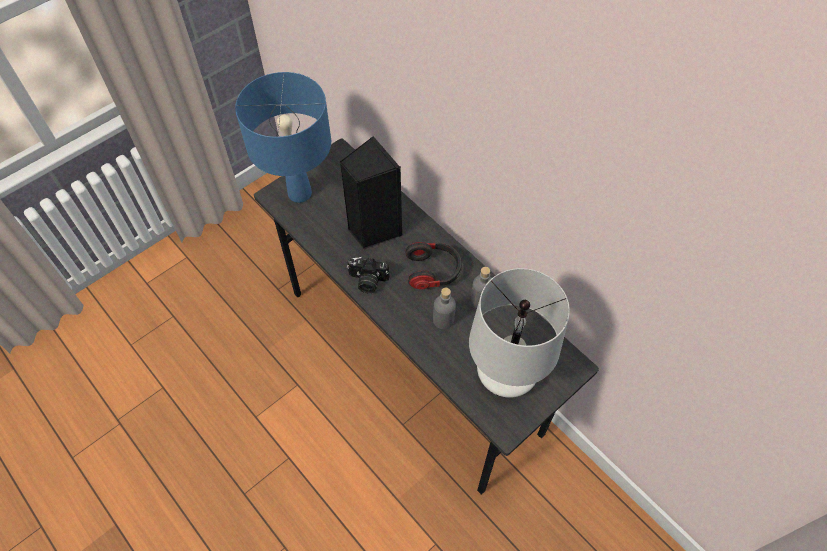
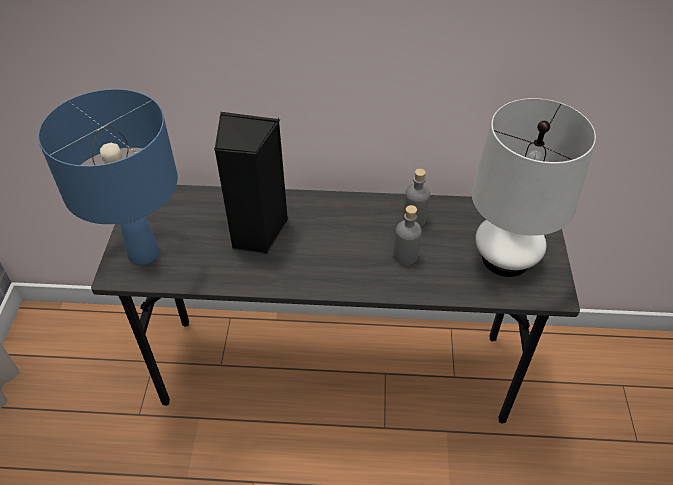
camera: 45 degrees left, 10 degrees down
camera [347,257,389,293] -> none
headphones [405,242,462,289] -> none

